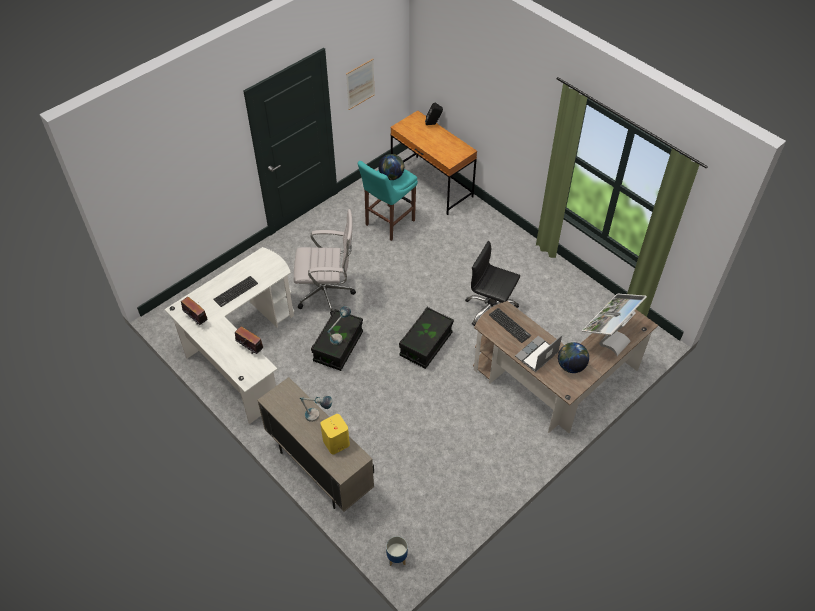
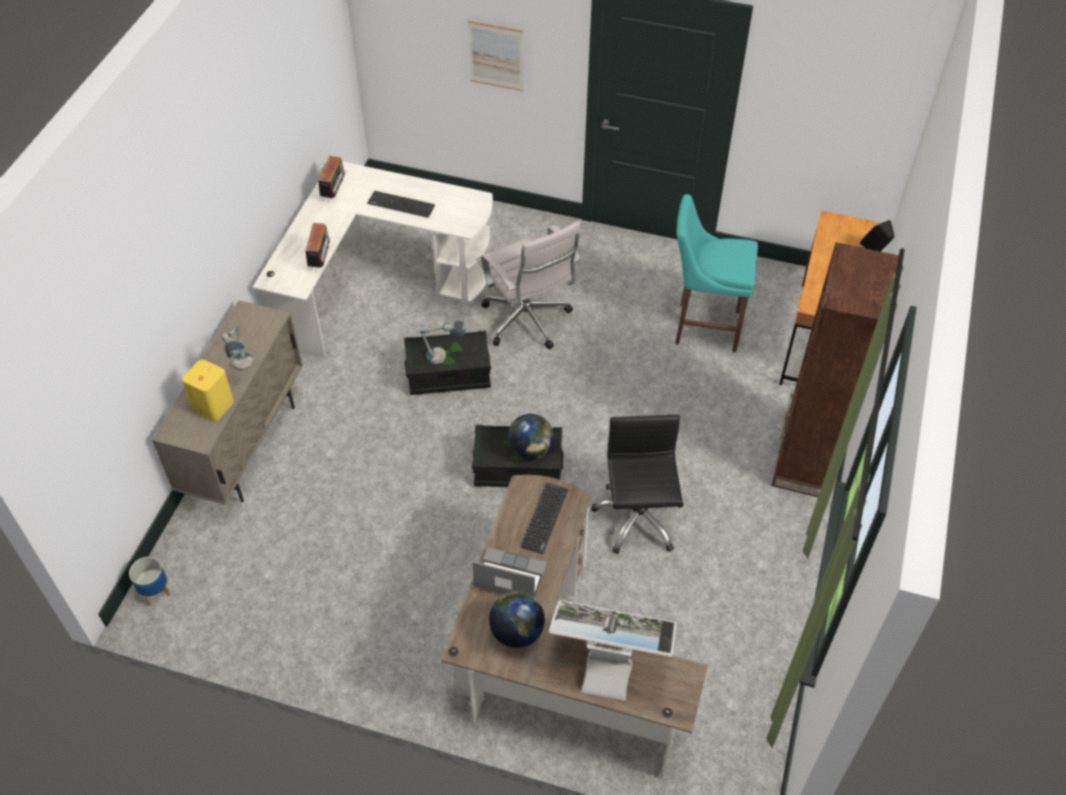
camera: 60 degrees right, 0 degrees up
picture [346,59,375,110] -> picture moved to [468,20,523,91]
globe [378,154,404,180] -> globe moved to [508,414,554,460]
none -> brown bookcase [771,242,899,497]

